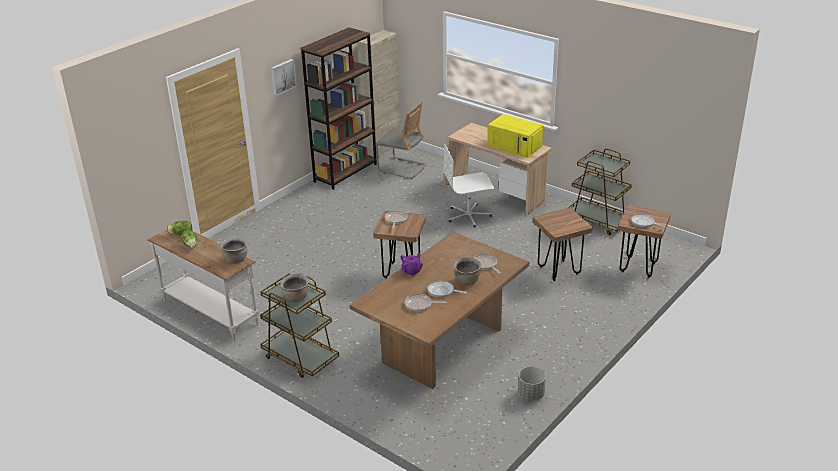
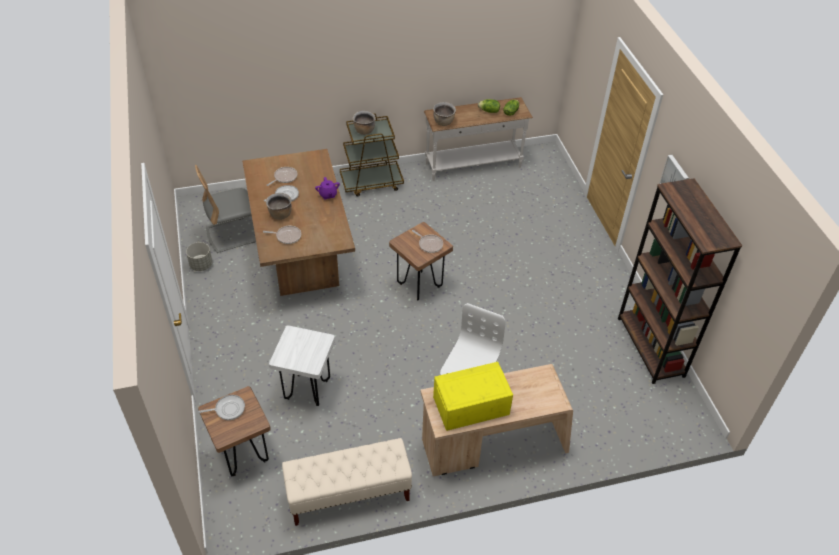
camera: 125 degrees right, 15 degrees up
beige cabinet [358,30,401,158] -> none
grey chair [375,101,427,179] -> grey chair moved to [195,165,256,253]
brown stool [533,208,593,281] -> white stool [269,325,335,406]
brown cart [568,148,632,235] -> beige bench [282,438,412,526]

